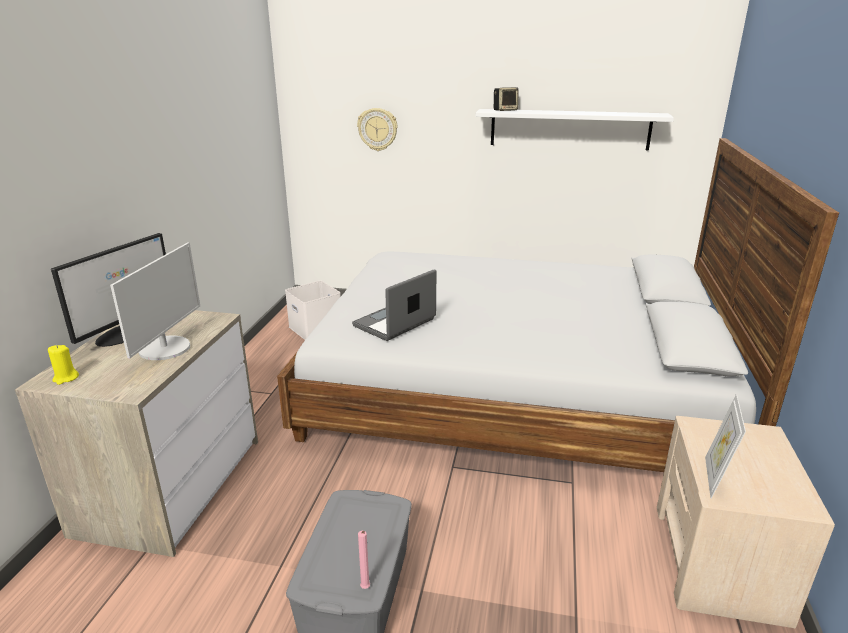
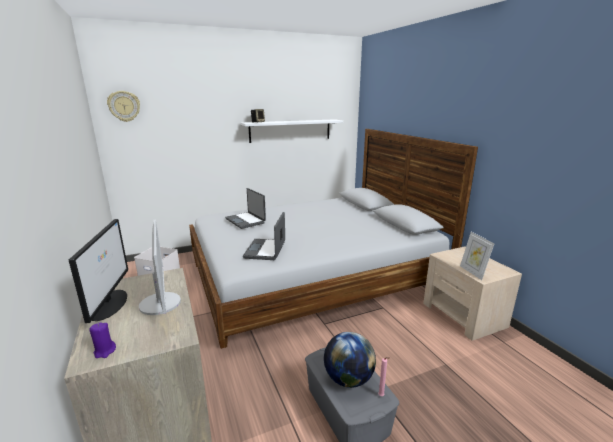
camera: 35 degrees left, 5 degrees down
yellow candle [48,345,79,385] -> purple candle [89,322,116,358]
wall clock [357,108,398,151] -> wall clock moved to [107,91,140,122]
none -> laptop [225,188,266,229]
none -> globe [324,332,376,388]

